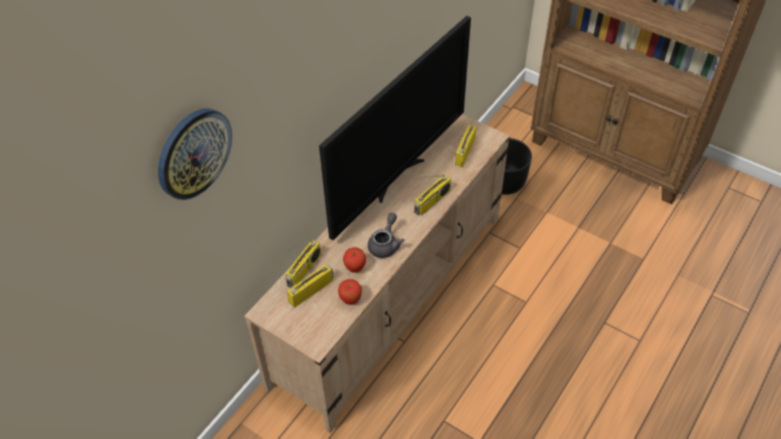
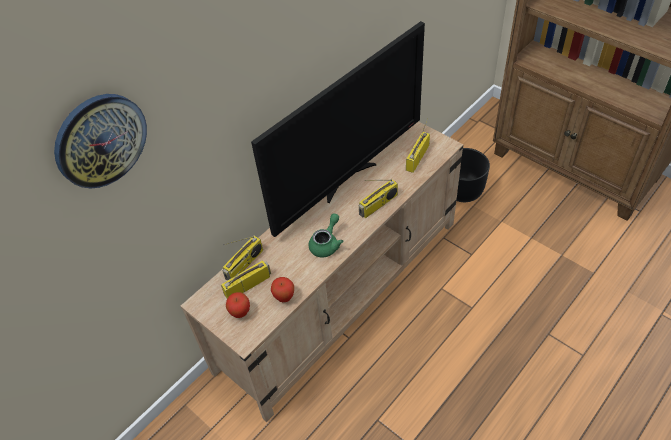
camera: 10 degrees right, 0 degrees up
apple [343,247,366,273] -> apple moved to [226,292,250,318]
grey teapot [368,213,404,258] -> green teapot [309,213,343,258]

